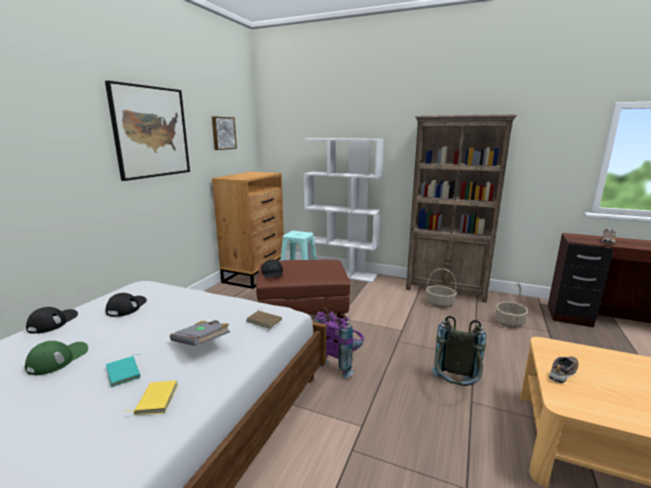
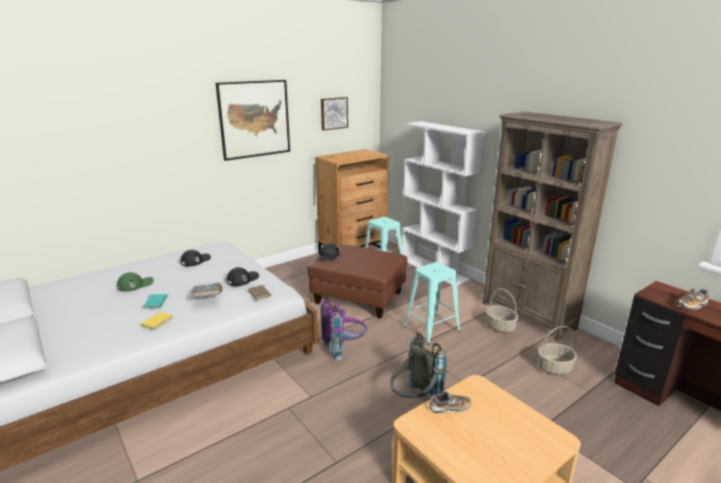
camera: 30 degrees right, 5 degrees up
black cap [26,307,78,334] -> black cap moved to [226,267,259,286]
none -> turquoise stool [404,262,461,344]

